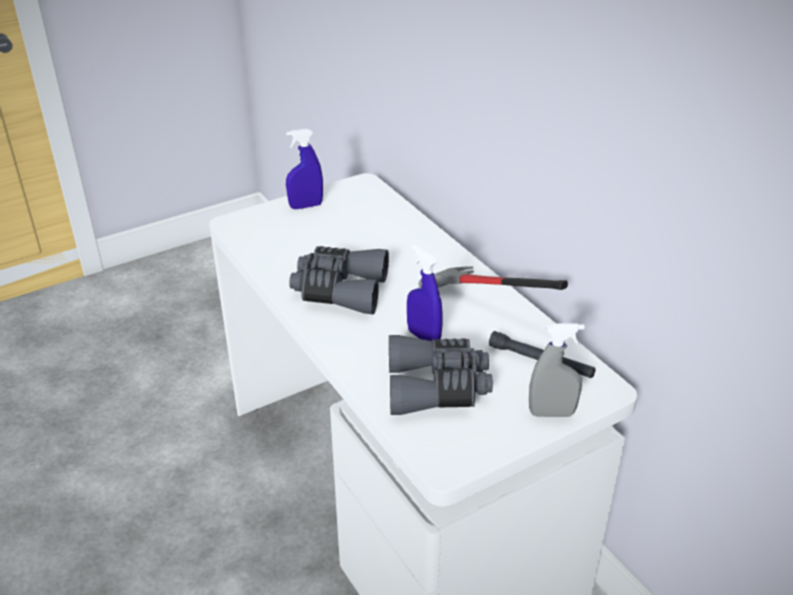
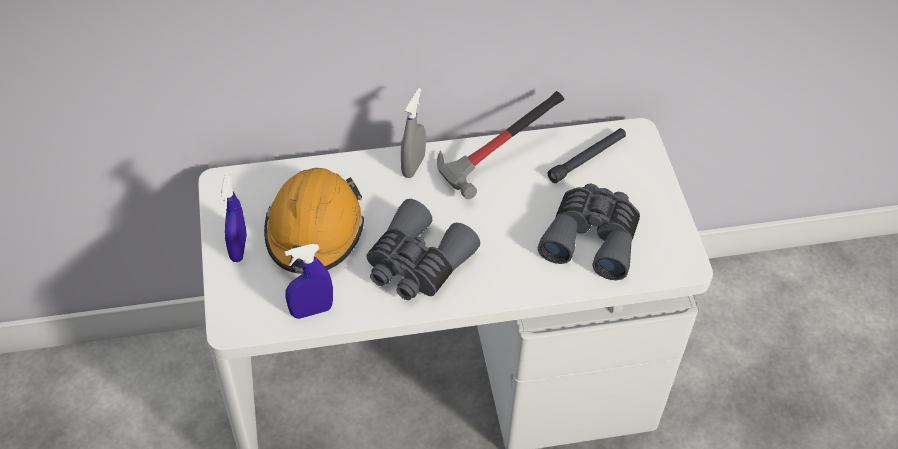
camera: 70 degrees left, 15 degrees up
blue spray bottle [407,245,443,341] -> blue spray bottle moved to [285,244,333,319]
grey spray bottle [529,323,585,417] -> grey spray bottle moved to [401,88,426,178]
none -> orange hard hat [264,168,364,274]

